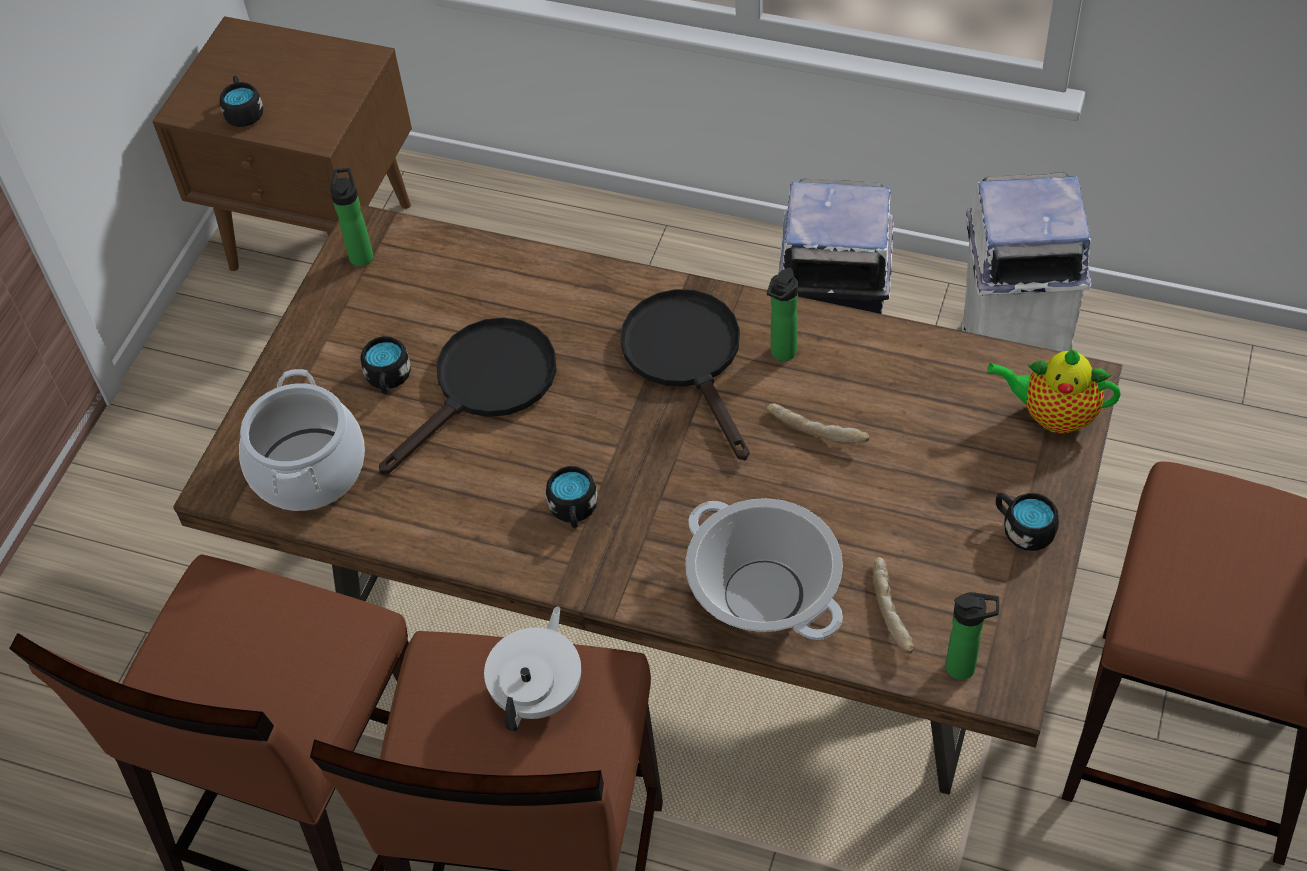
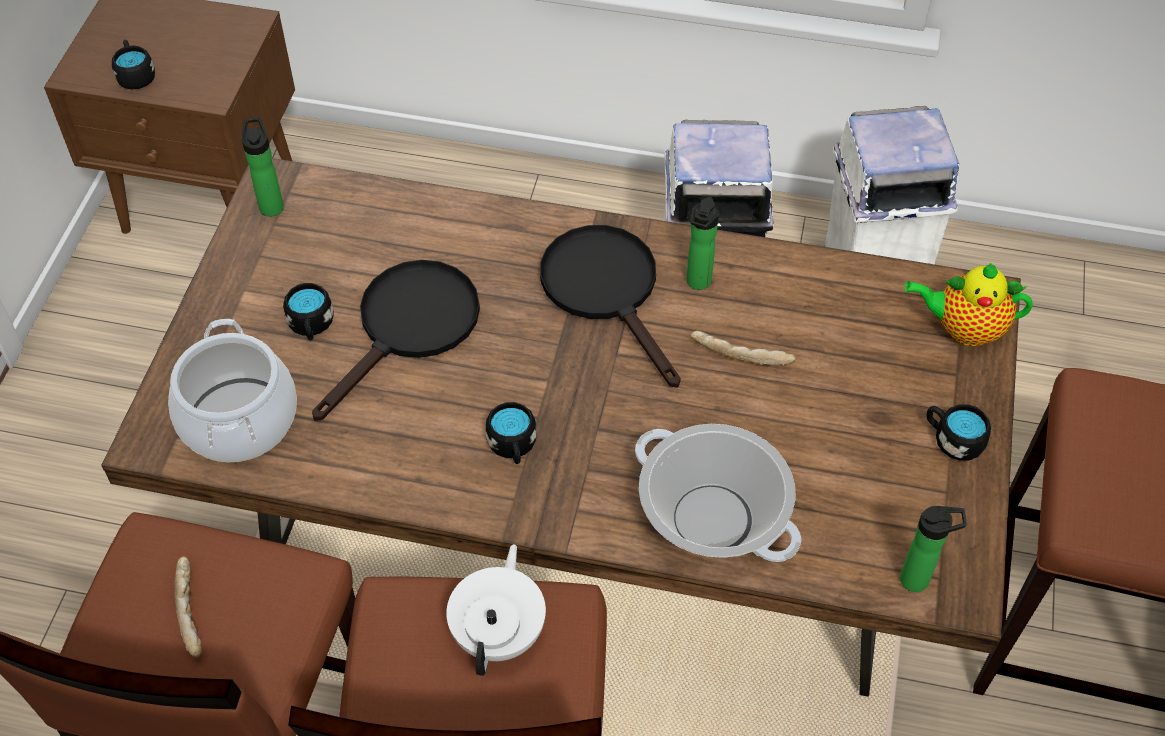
camera: 10 degrees left, 0 degrees up
bread [874,557,915,653] -> bread moved to [174,556,202,658]

